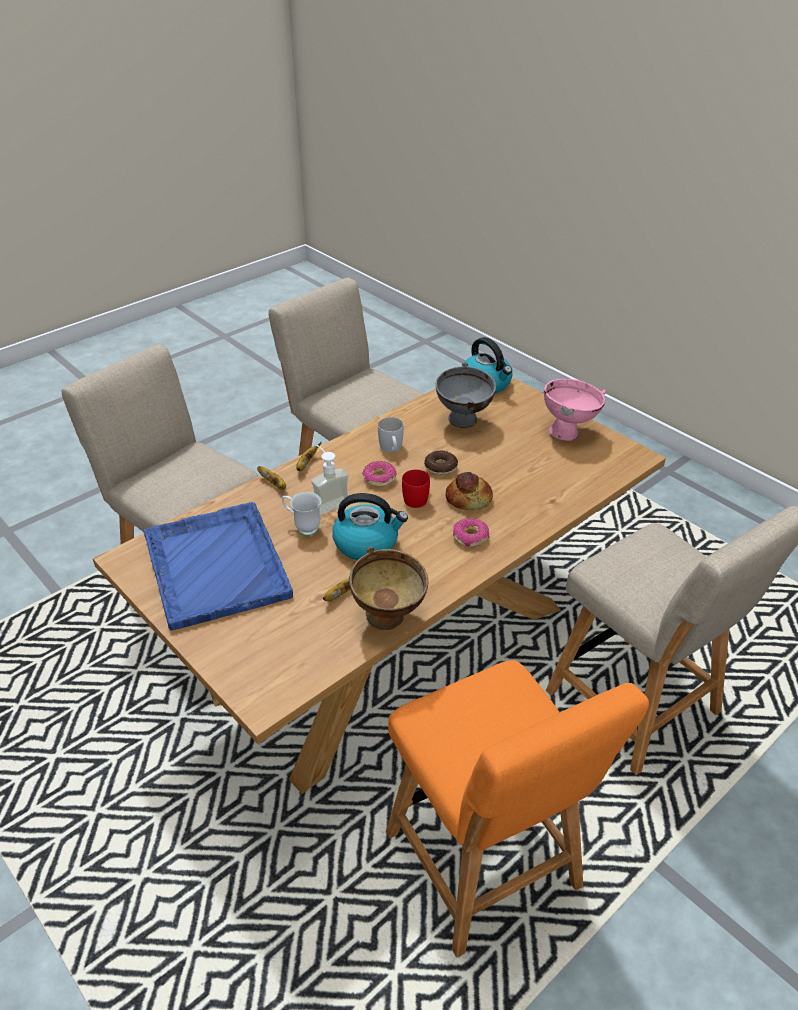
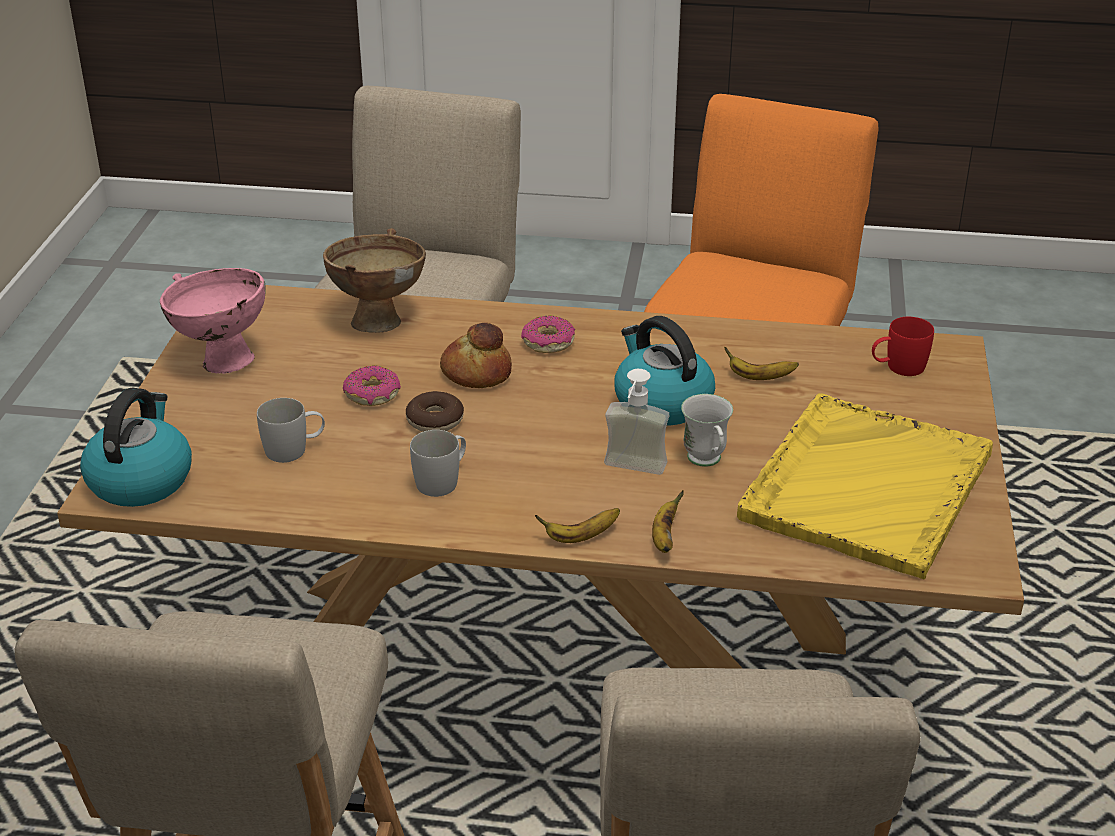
camera: 130 degrees left, 5 degrees down
blue tray [143,502,293,630] -> yellow tray [737,393,993,580]
brown bowl [349,547,428,630] -> brown bowl moved to [323,228,426,333]
donut [362,461,397,487] -> donut moved to [343,366,401,406]
red mug [402,470,430,508] -> red mug moved to [872,317,934,376]
grey bowl [435,362,496,428] -> white mug [257,398,325,463]

